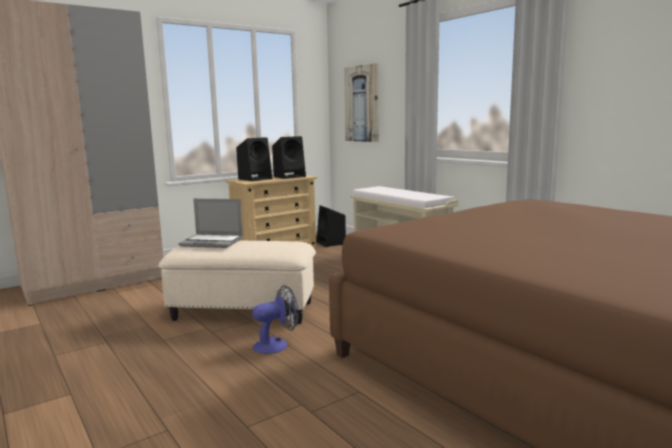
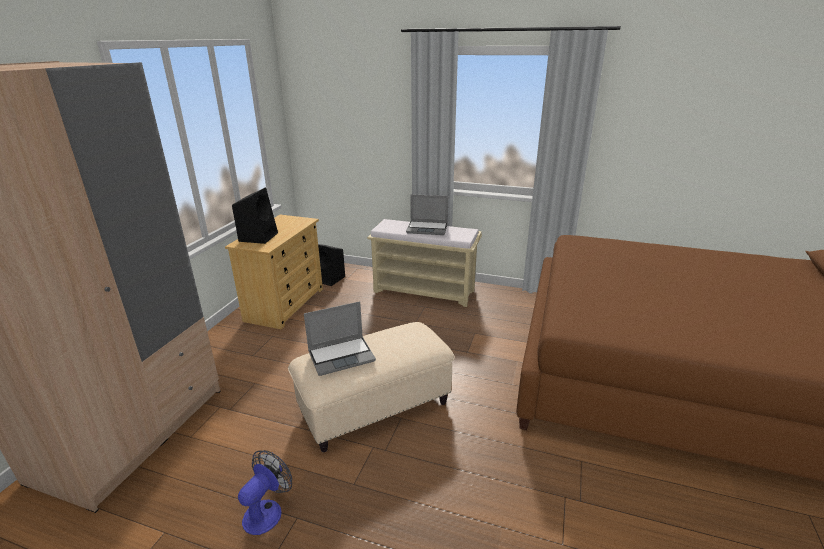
camera: 35 degrees left, 15 degrees up
fan [252,285,299,354] -> fan moved to [238,450,292,535]
black speaker [272,136,306,179] -> none
picture [344,63,379,142] -> none
none -> laptop [406,194,448,235]

